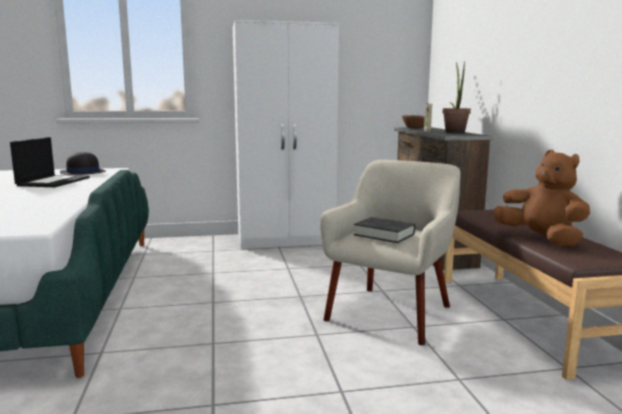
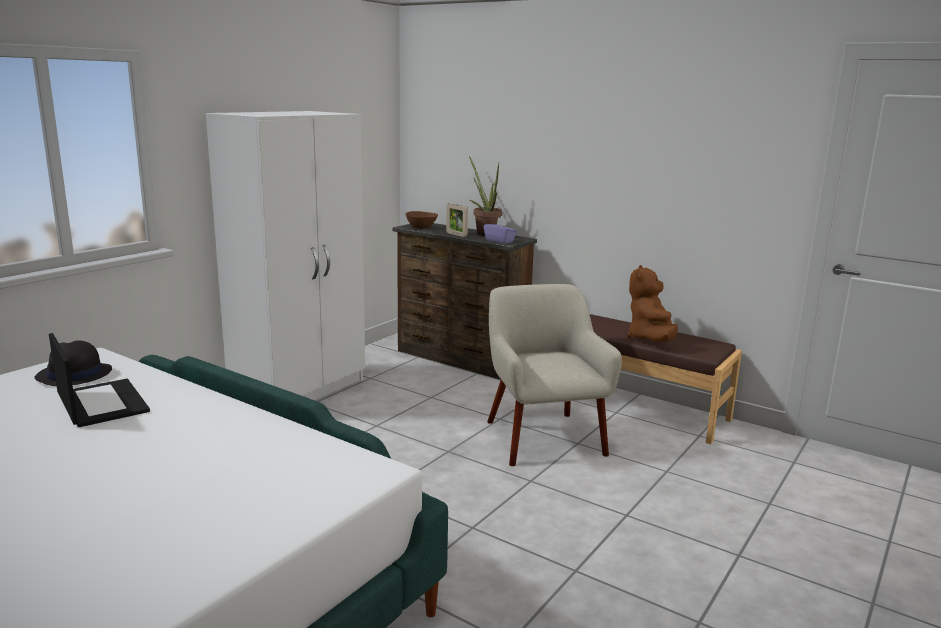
camera: 45 degrees left, 5 degrees up
black book [354,217,415,243] -> none
brown plush toy [493,150,590,247] -> brown plush toy turned 90 degrees counterclockwise [627,265,678,342]
none -> purple tissue box [484,217,517,244]

